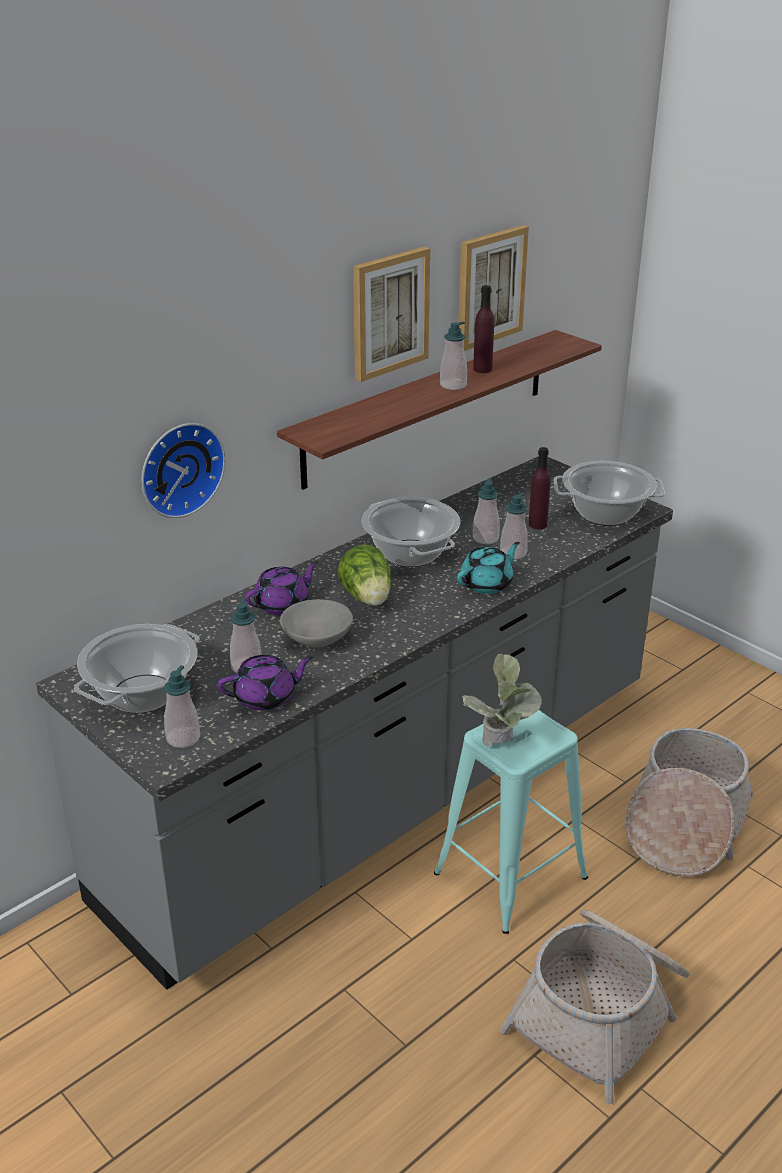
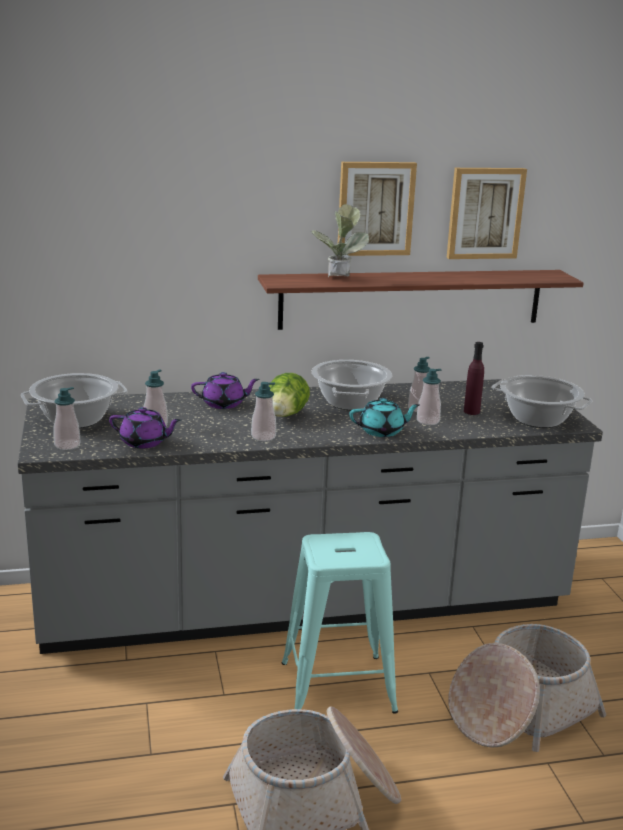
camera: 30 degrees right, 10 degrees down
wall clock [141,423,226,518] -> none
grey bowl [280,599,353,648] -> none
soap dispenser [440,322,467,390] -> soap dispenser moved to [251,382,276,441]
potted plant [462,653,542,747] -> potted plant moved to [311,204,369,277]
purple bottle [473,285,494,373] -> none

